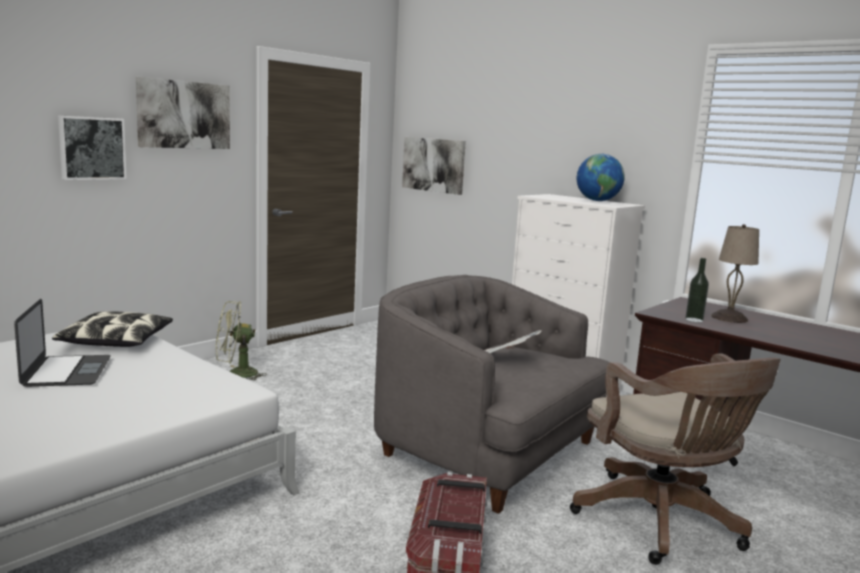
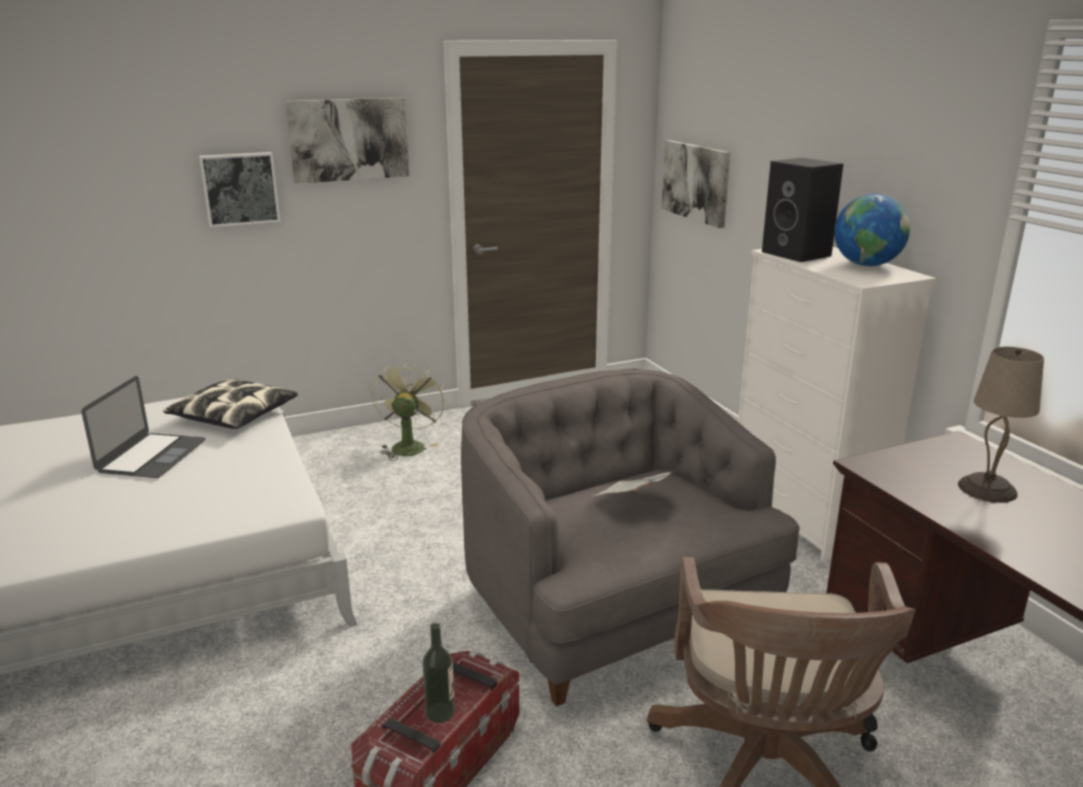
camera: 25 degrees right, 10 degrees up
green fan [216,301,267,380] -> green fan turned 90 degrees clockwise [371,361,445,461]
bottle [685,258,709,322] -> bottle moved to [422,623,455,723]
none -> black speaker [762,158,843,262]

